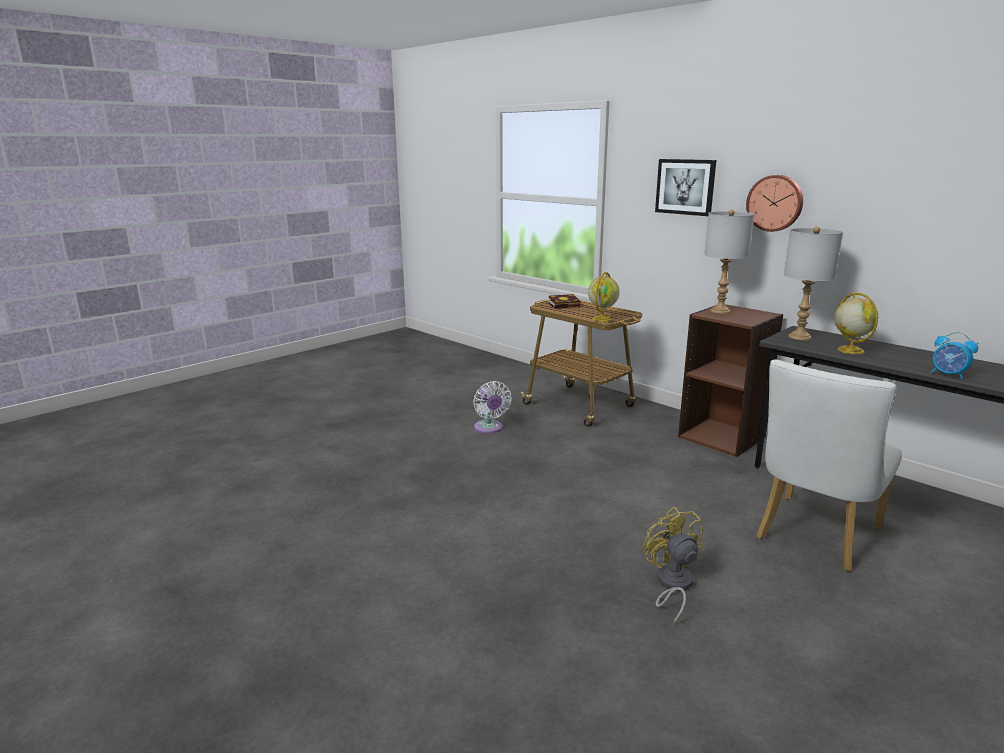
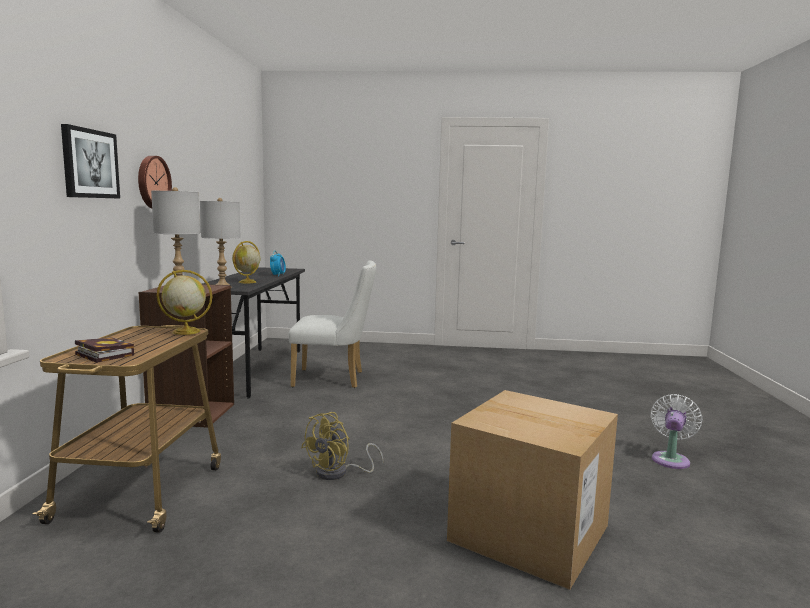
camera: 130 degrees left, 10 degrees down
white fan [473,381,512,433] -> white fan moved to [650,394,703,469]
yellow fan [643,507,703,624] -> yellow fan moved to [301,412,384,480]
none -> cardboard box [447,390,618,590]

